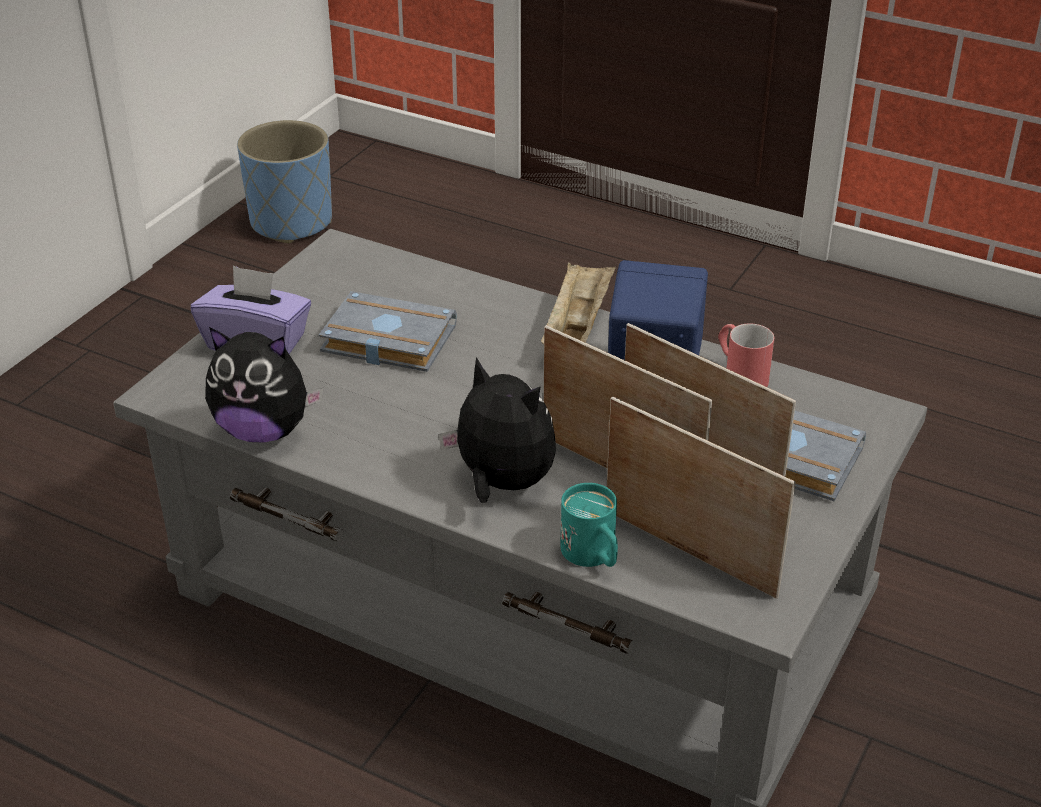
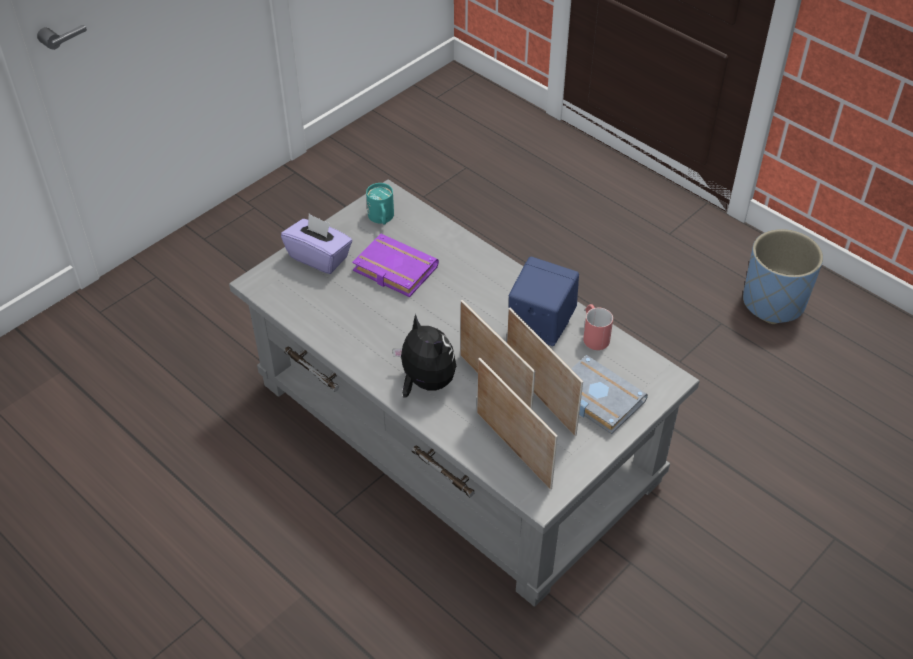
camera: 15 degrees right, 10 degrees up
plush toy [205,327,323,442] -> none
blue planter [237,120,332,243] -> blue planter moved to [743,229,823,324]
grey book [319,291,457,372] -> purple book [352,234,439,297]
beige tray [541,263,616,344] -> none
turquoise mug [560,483,618,567] -> turquoise mug moved to [366,183,394,225]

